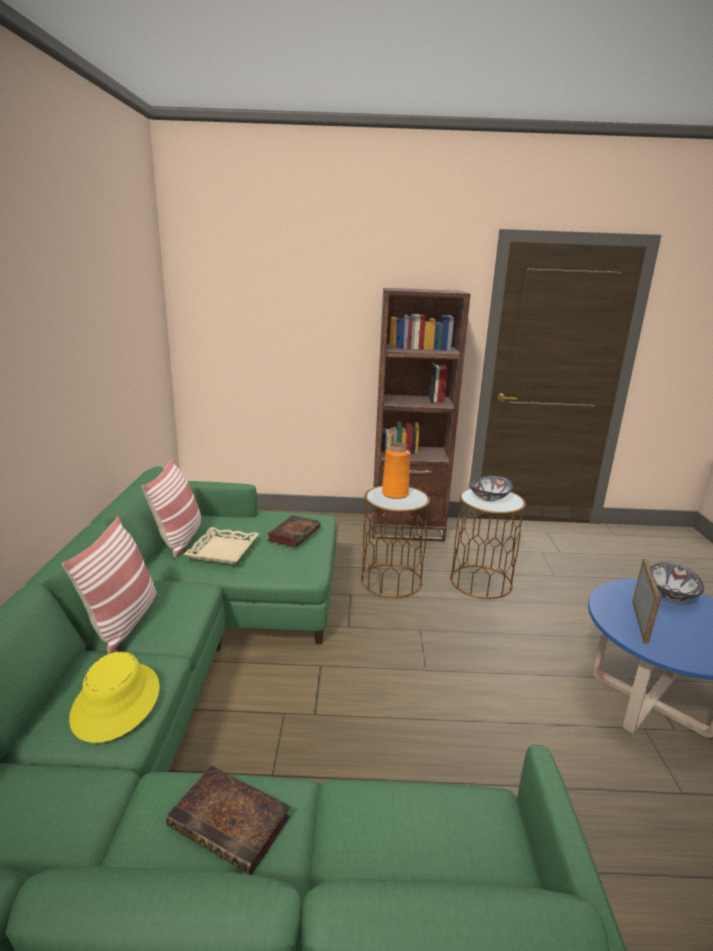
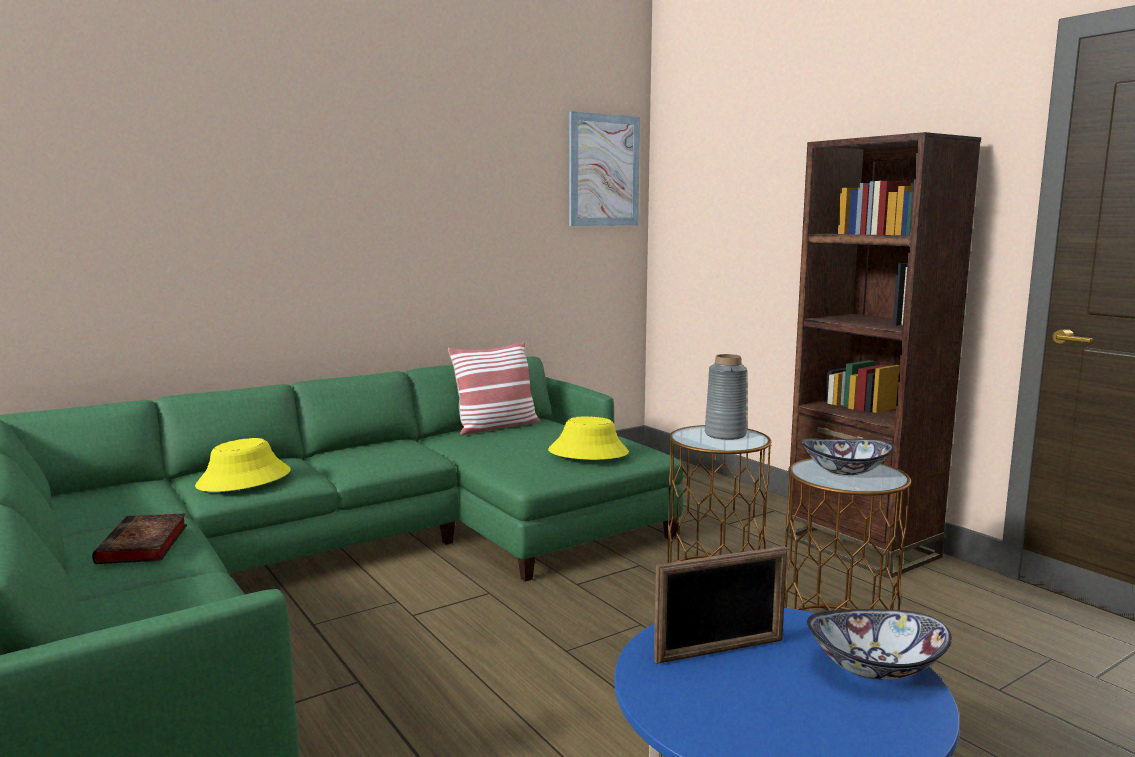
camera: 55 degrees right, 10 degrees down
pillow [62,516,157,654] -> none
beige tray [184,527,259,564] -> none
book [267,515,321,547] -> yellow hat [548,416,629,460]
orange vase [382,442,410,499] -> grey vase [705,354,747,440]
none -> picture [569,111,640,226]

